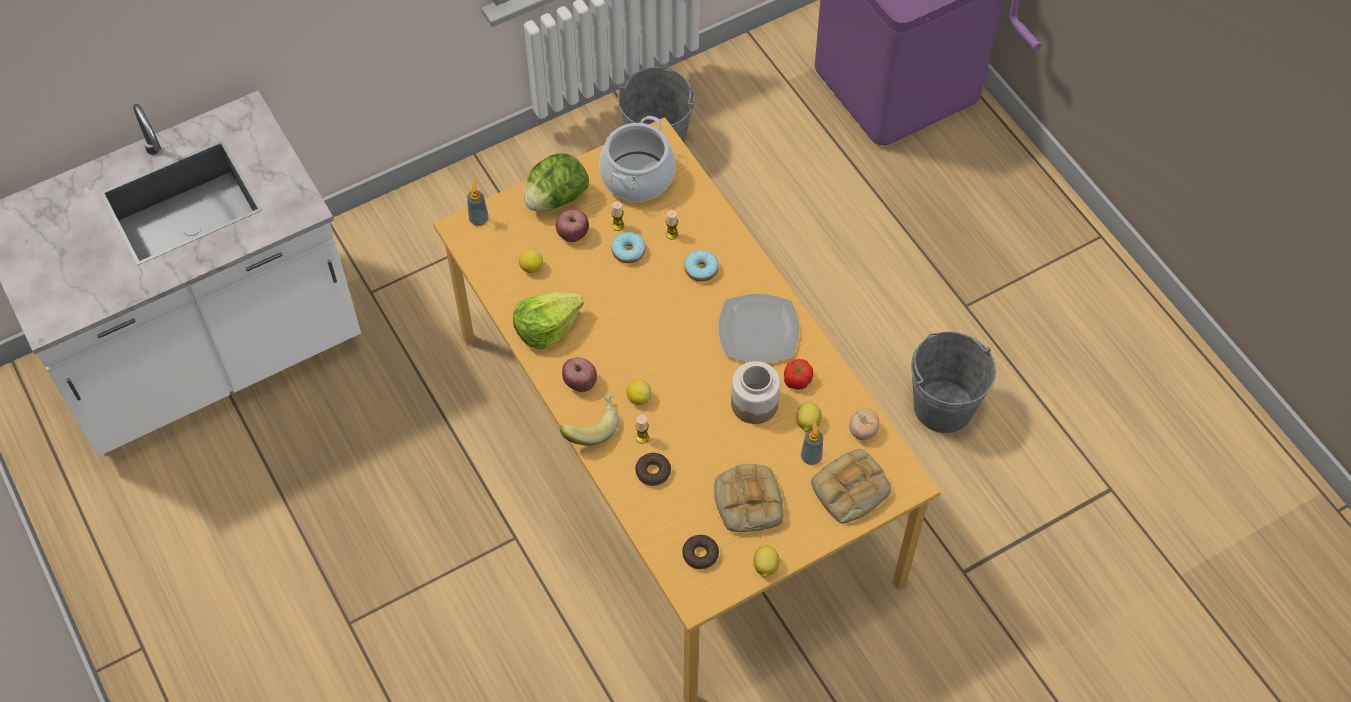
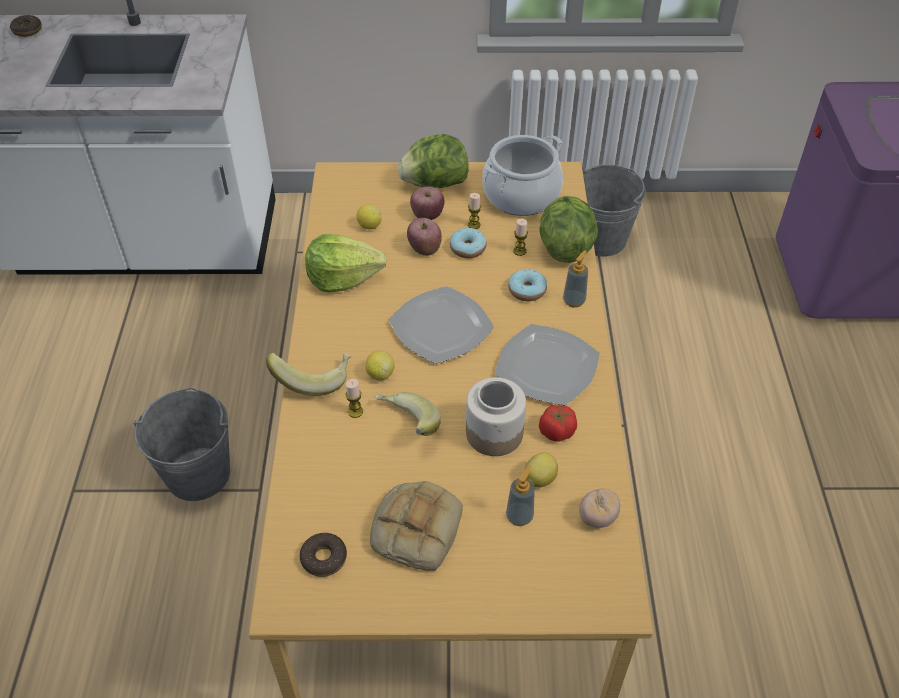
camera: 30 degrees right, 10 degrees down
soap dispenser [467,180,489,226] -> soap dispenser moved to [563,250,588,308]
apple [562,358,597,392] -> apple moved to [407,218,442,256]
donut [635,453,671,486] -> donut moved to [10,15,42,37]
lemon [754,546,780,578] -> none
bread [811,449,891,524] -> none
grey bucket [911,331,996,433] -> grey bucket moved to [133,387,230,501]
none -> banana [375,392,441,436]
none -> plate [389,286,494,364]
none -> lettuce [539,196,598,263]

